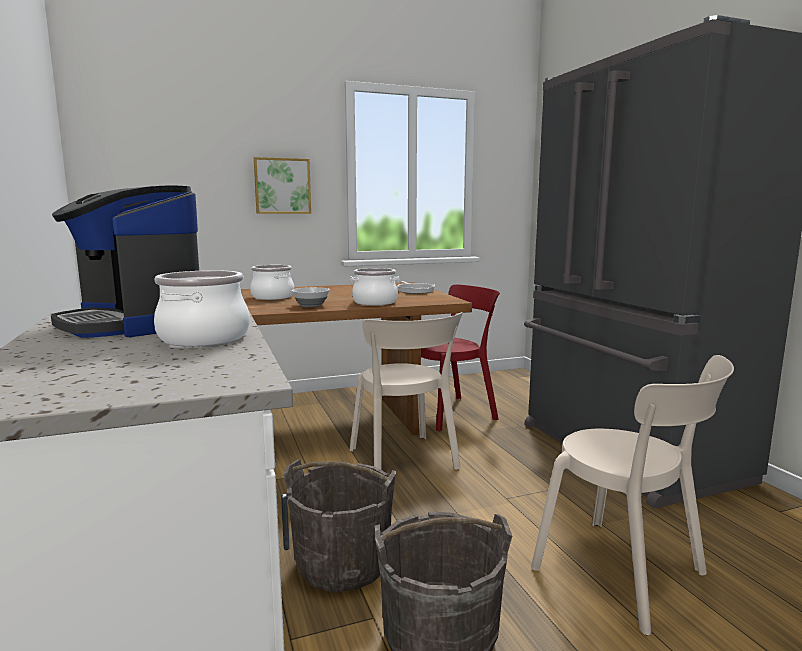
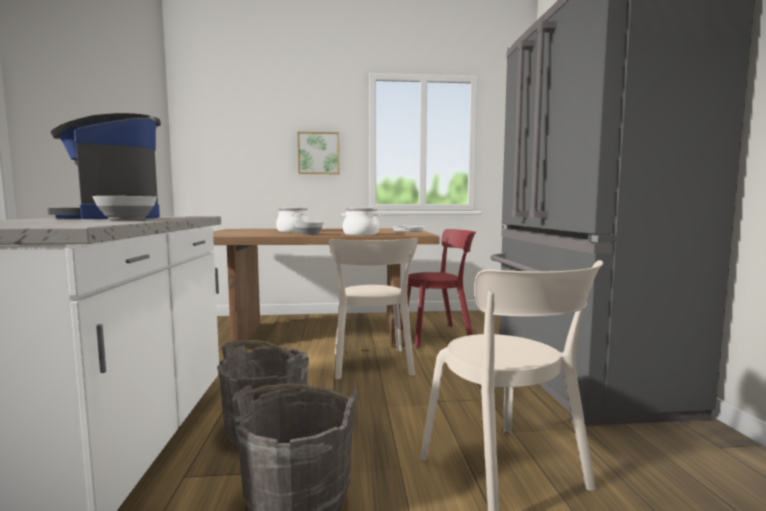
camera: 15 degrees right, 5 degrees down
cooking pot [154,270,250,347] -> bowl [92,196,157,220]

